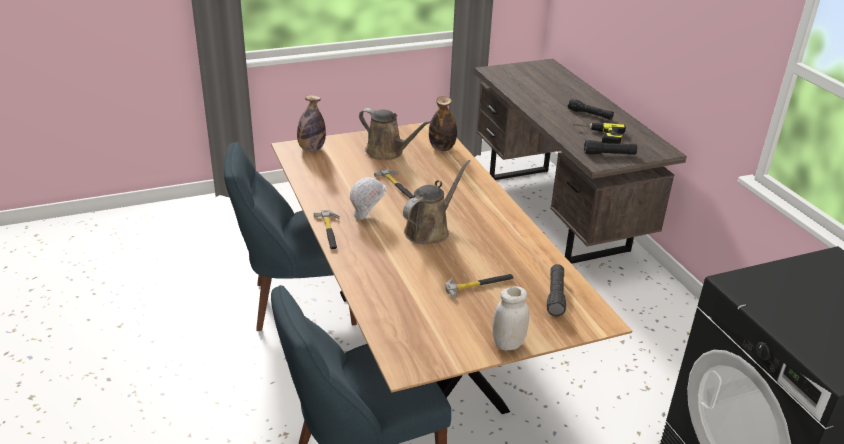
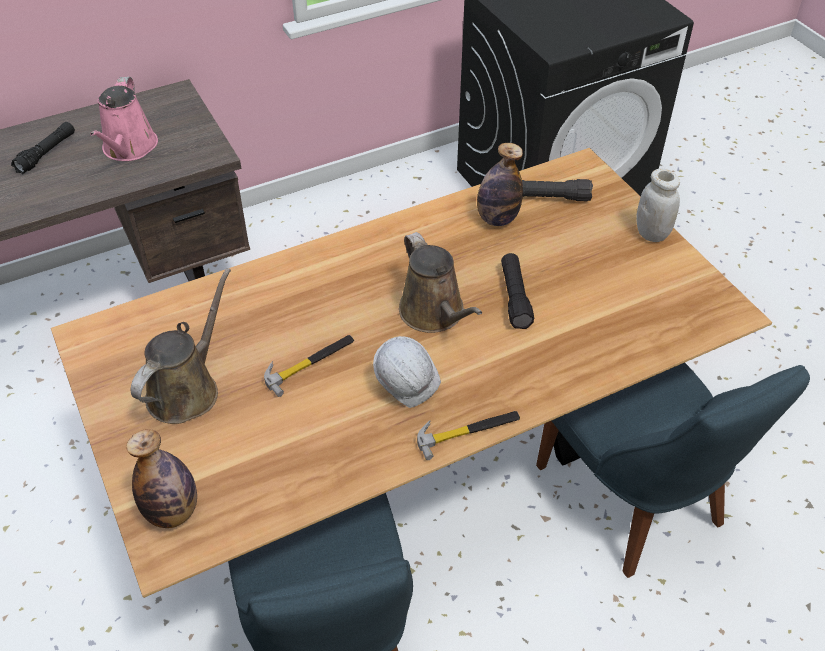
camera: 95 degrees left, 15 degrees up
brown watering can [403,160,470,244] -> brown watering can turned 150 degrees counterclockwise [399,232,482,333]
bottle [429,96,457,151] -> bottle moved to [477,143,523,226]
hammer [445,274,514,299] -> none
power drill [573,123,626,144] -> pink watering can [90,77,158,161]
black flashlight [584,140,637,155] -> black flashlight moved to [501,253,534,329]

